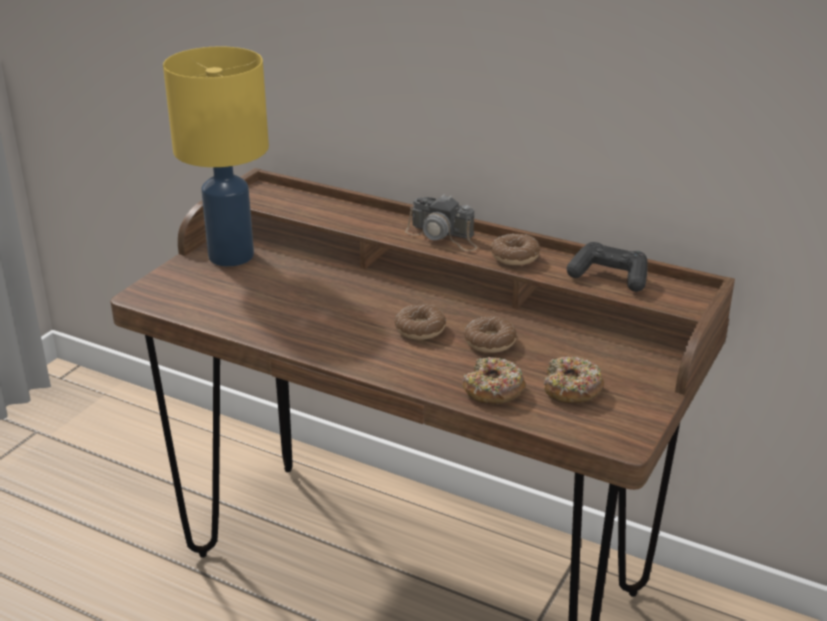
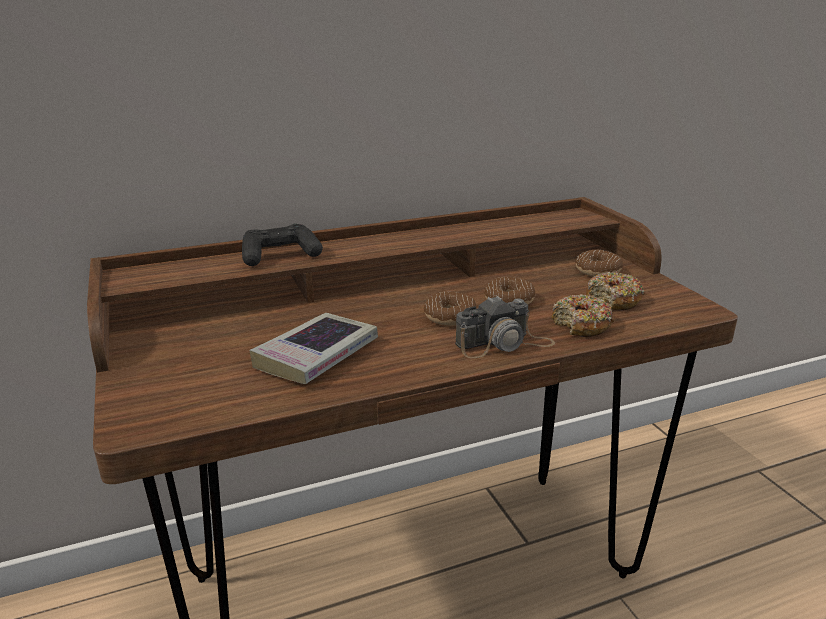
camera: 50 degrees left, 5 degrees down
yellow table lamp [163,46,269,266] -> none
camera [405,194,478,251] -> camera moved to [455,295,555,358]
donut [490,234,540,265] -> donut moved to [575,249,623,277]
black game controller [567,242,648,292] -> black game controller moved to [242,223,323,266]
none -> book [249,313,378,384]

